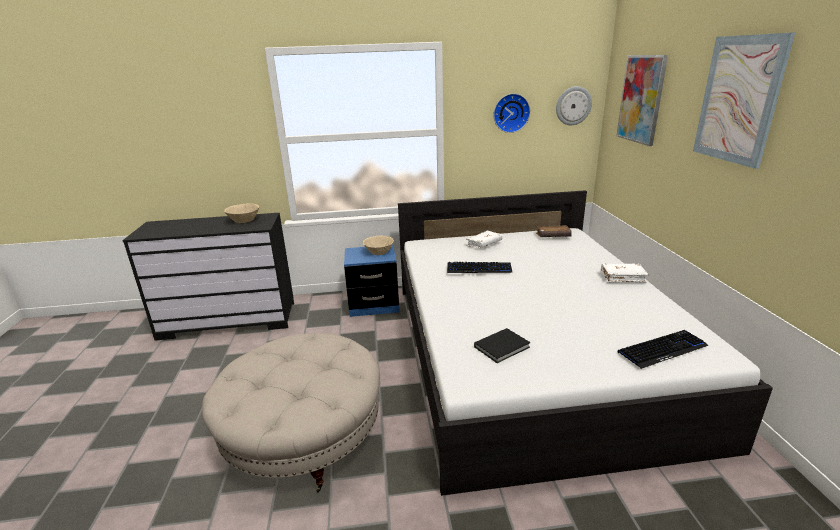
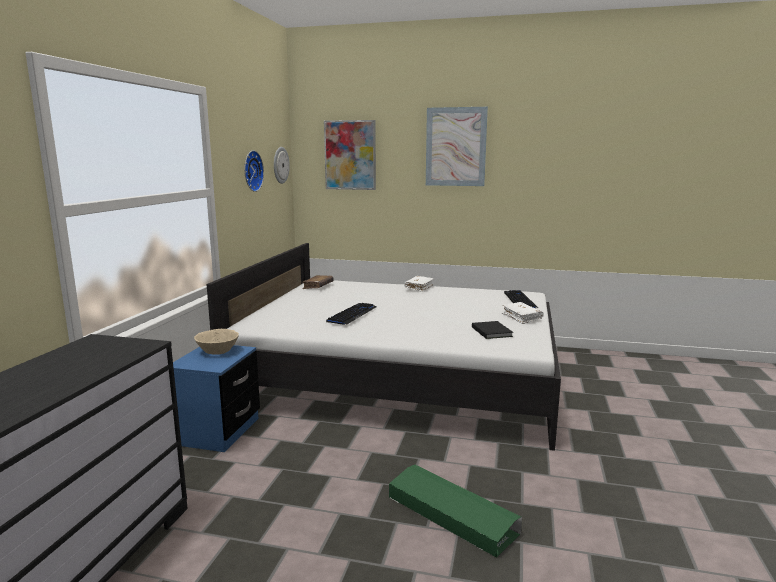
camera: 70 degrees left, 10 degrees down
beige ottoman [202,333,380,493] -> green storage box [389,465,522,558]
beige bowl [224,203,259,223] -> none
white book [466,231,503,248] -> white book moved to [502,302,544,324]

